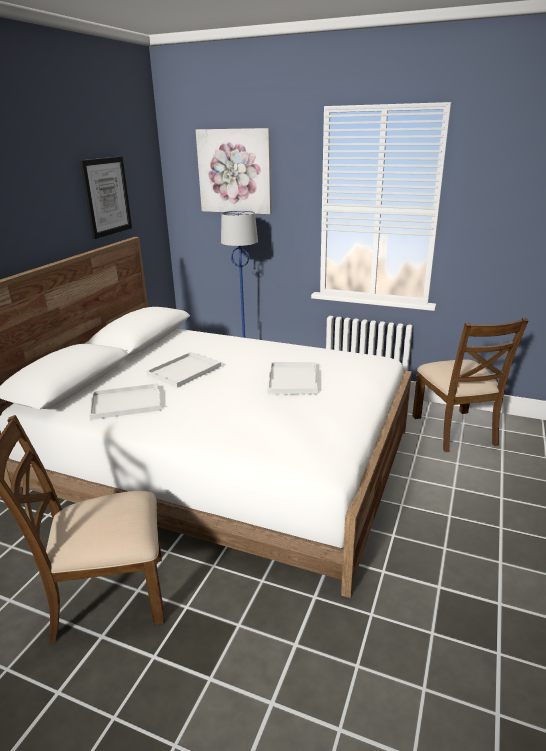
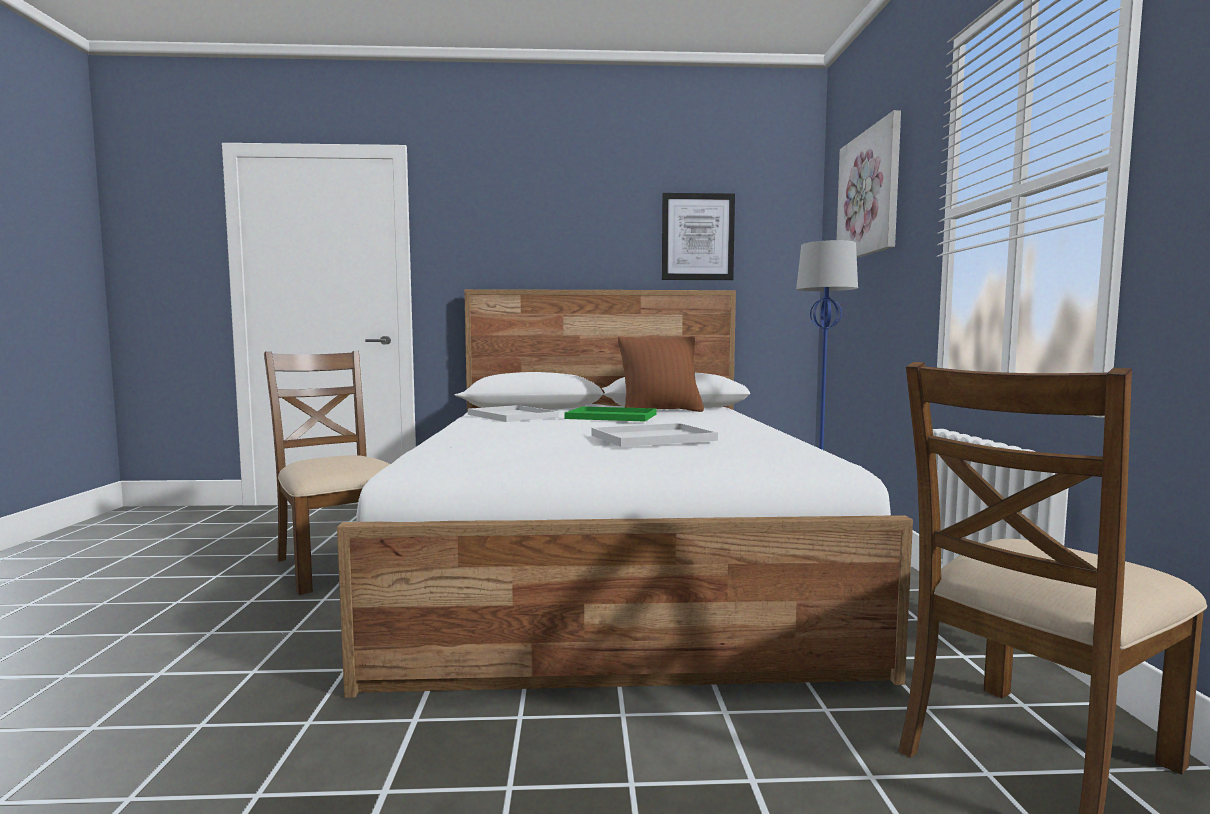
camera: 65 degrees right, 20 degrees down
white tray [146,352,221,388] -> green tray [564,406,657,422]
none -> brown pillow [618,336,704,412]

